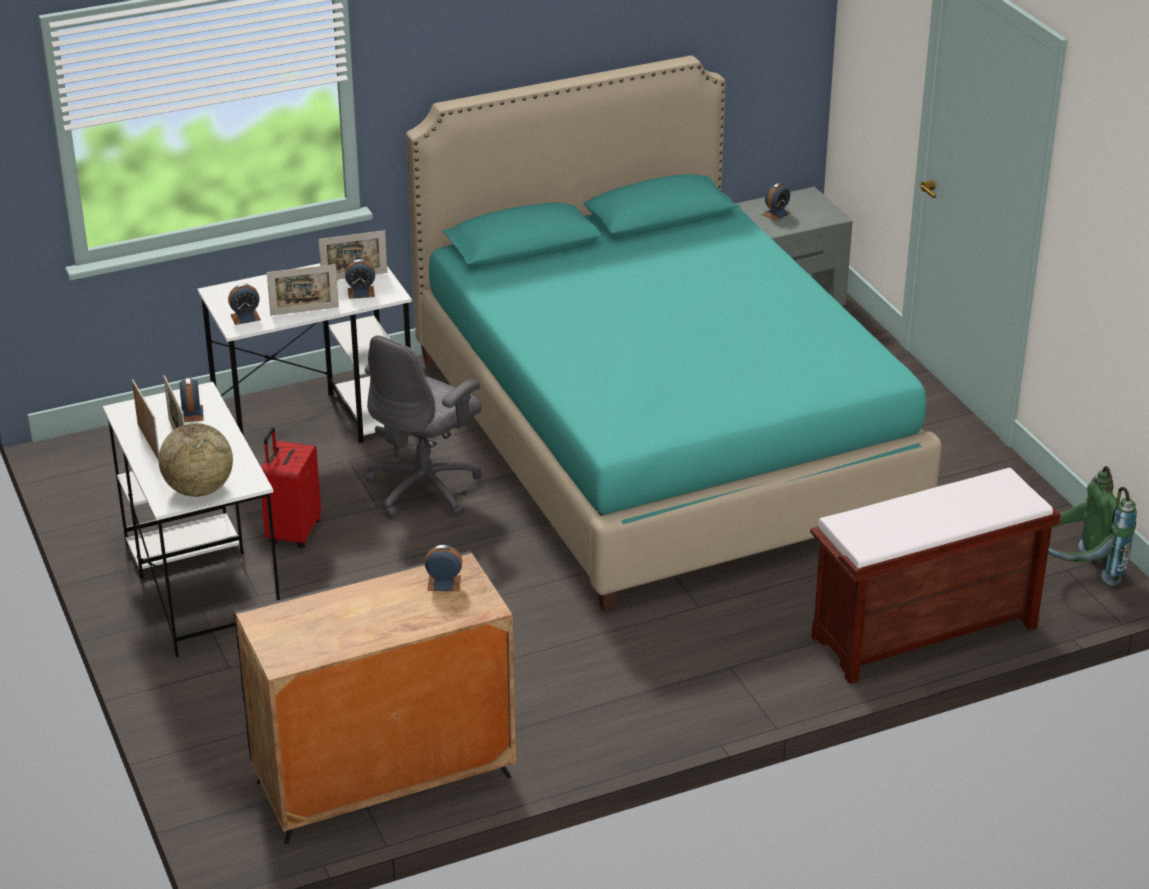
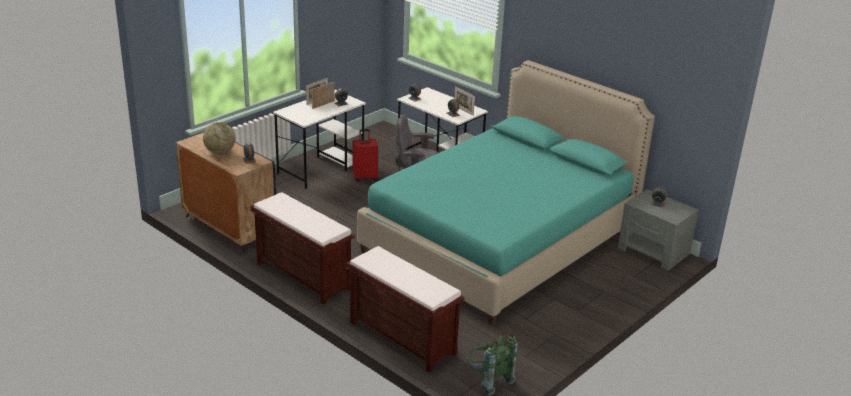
camera: 65 degrees right, 5 degrees down
globe [159,423,233,497] -> globe moved to [203,122,235,154]
picture frame [267,264,339,315] -> none
none -> brown bench [251,192,355,305]

